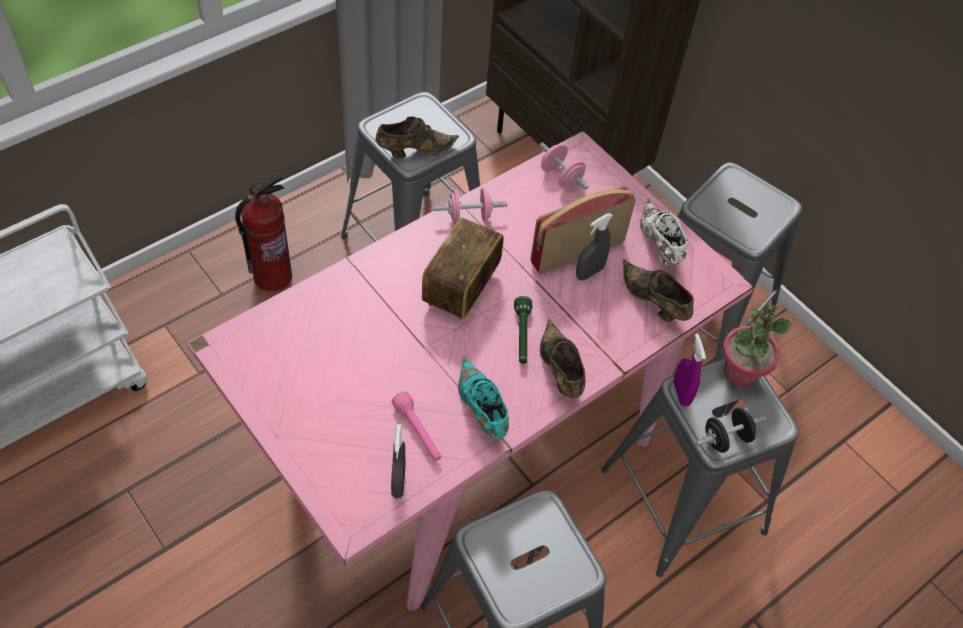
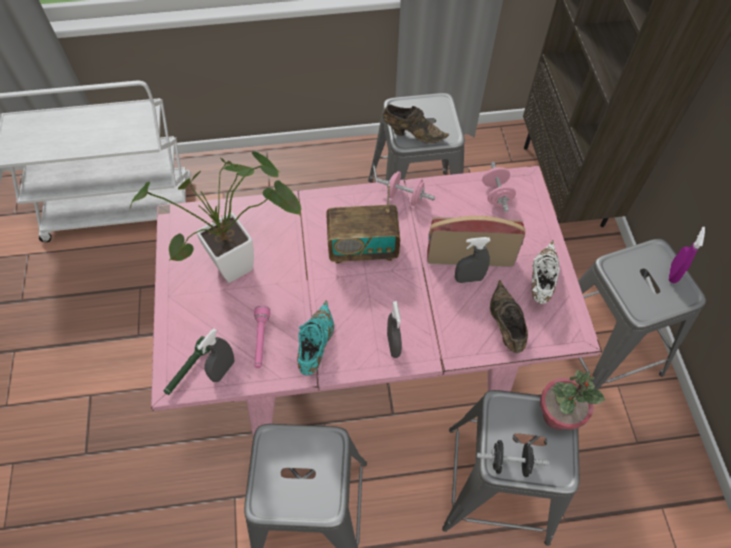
camera: 35 degrees right, 5 degrees up
fire extinguisher [235,173,292,292] -> none
radio [422,217,504,320] -> radio turned 150 degrees counterclockwise [326,185,400,264]
green flashlight [514,296,532,364] -> green flashlight moved to [163,336,211,395]
brown shoe [540,318,585,398] -> grey spray bottle [387,301,402,358]
purple spray bottle [673,333,706,407] -> purple spray bottle moved to [668,227,705,283]
none -> potted plant [130,152,301,283]

